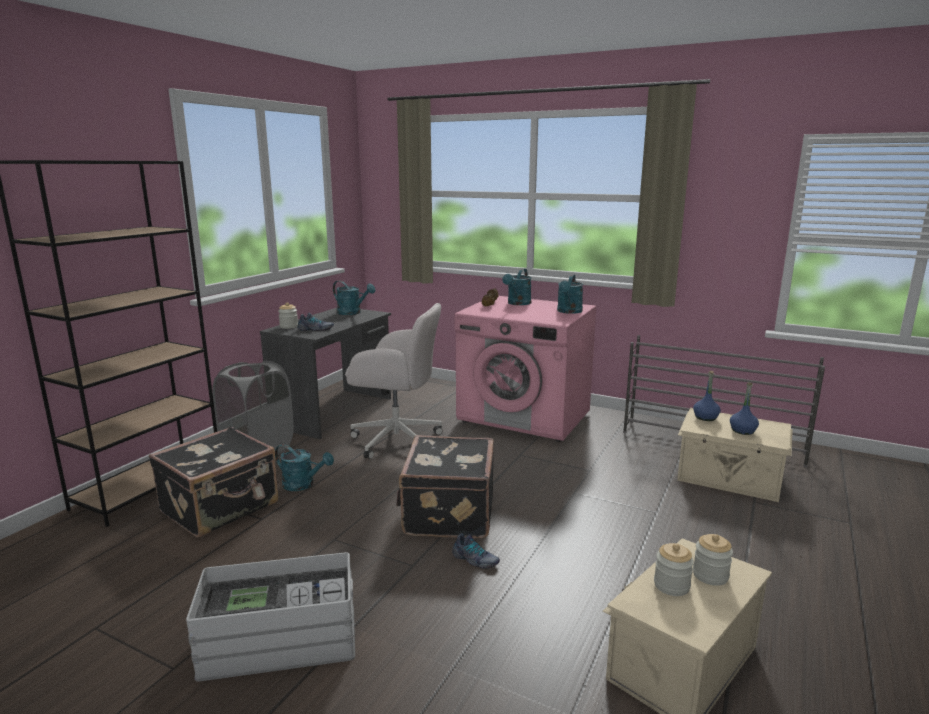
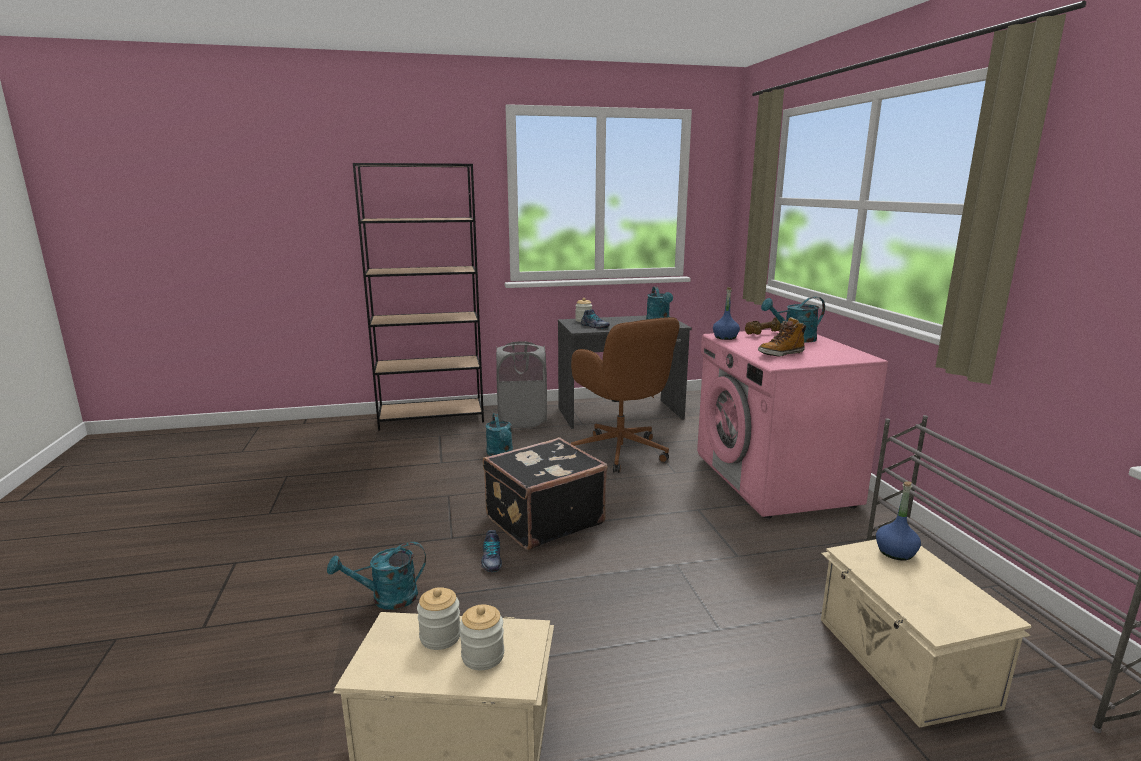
camera: 50 degrees right, 0 degrees up
black suitcase [149,426,279,538] -> none
grey storage box [186,552,355,681] -> none
white office chair [345,303,443,459] -> brown office chair [571,317,679,473]
turquoise watering can [557,274,583,314] -> turquoise watering can moved to [327,542,426,610]
blue bottle [730,382,759,435] -> blue bottle moved to [713,287,740,340]
none -> boot [758,317,806,357]

